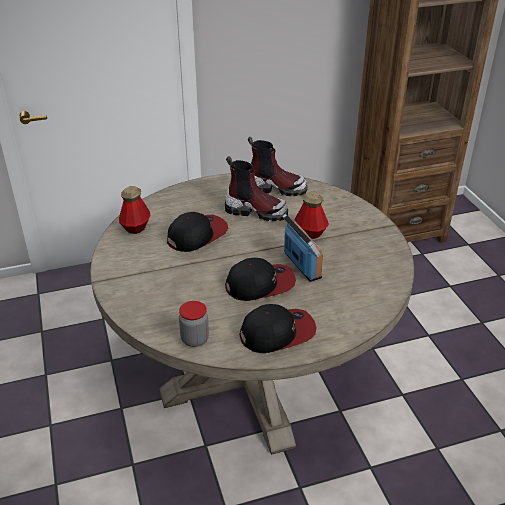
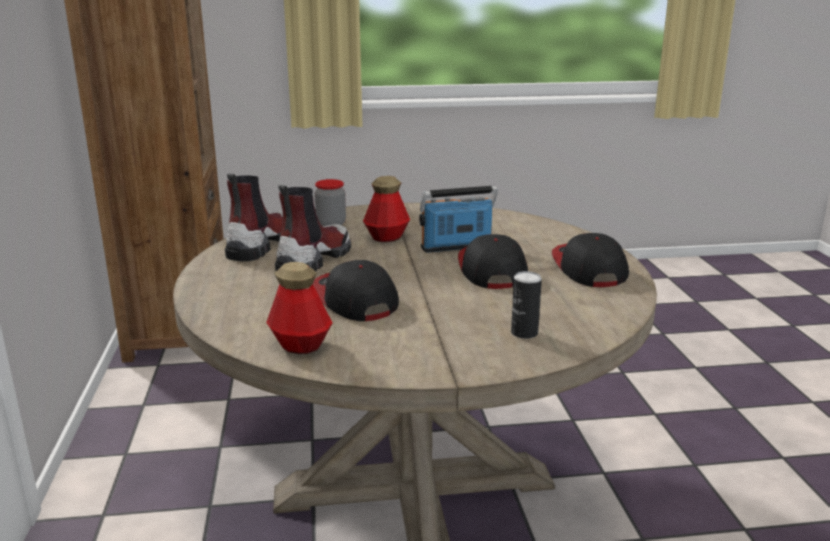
camera: 80 degrees left, 15 degrees down
jar [179,301,209,347] -> jar moved to [314,179,346,227]
none -> can [511,271,542,339]

